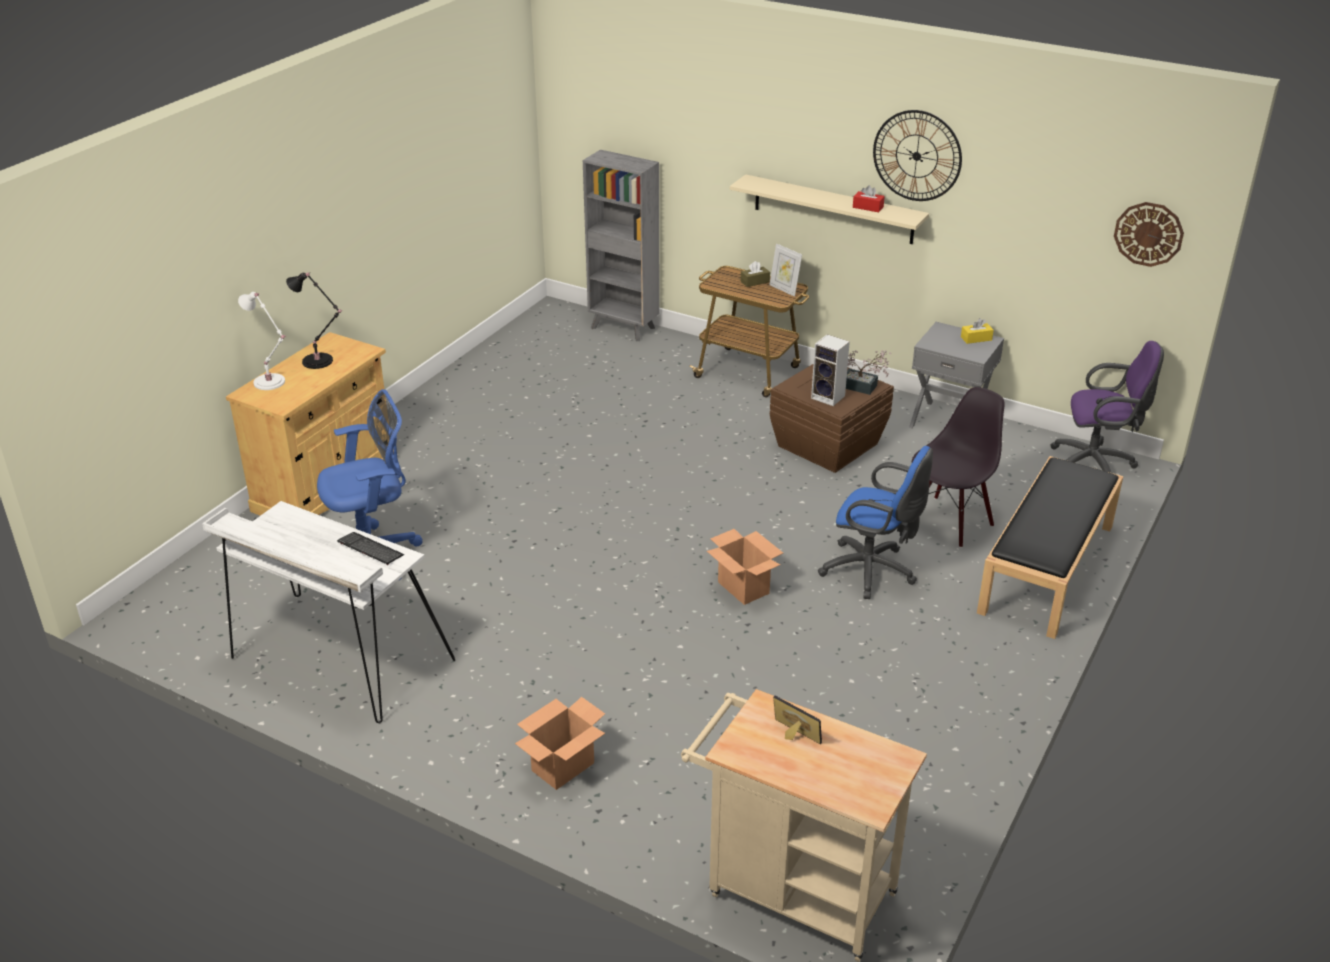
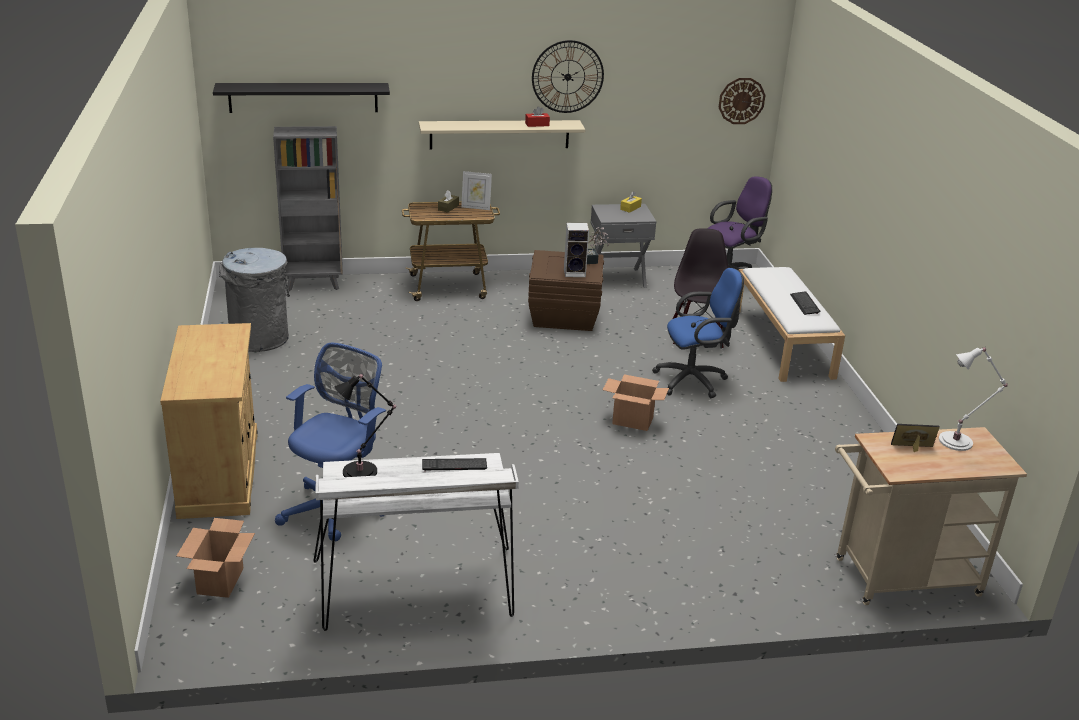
camera: 40 degrees left, 5 degrees down
white table lamp [238,292,287,390] -> white table lamp moved to [939,347,1008,451]
black table lamp [286,272,343,369] -> black table lamp moved to [335,373,396,477]
cardboard box [515,697,605,790] -> cardboard box moved to [177,518,255,598]
black bench [977,456,1123,639] -> white bench [739,267,845,382]
none -> black shelf [213,83,390,113]
none -> grey trash can [219,248,290,352]
none -> keyboard [790,291,820,315]

